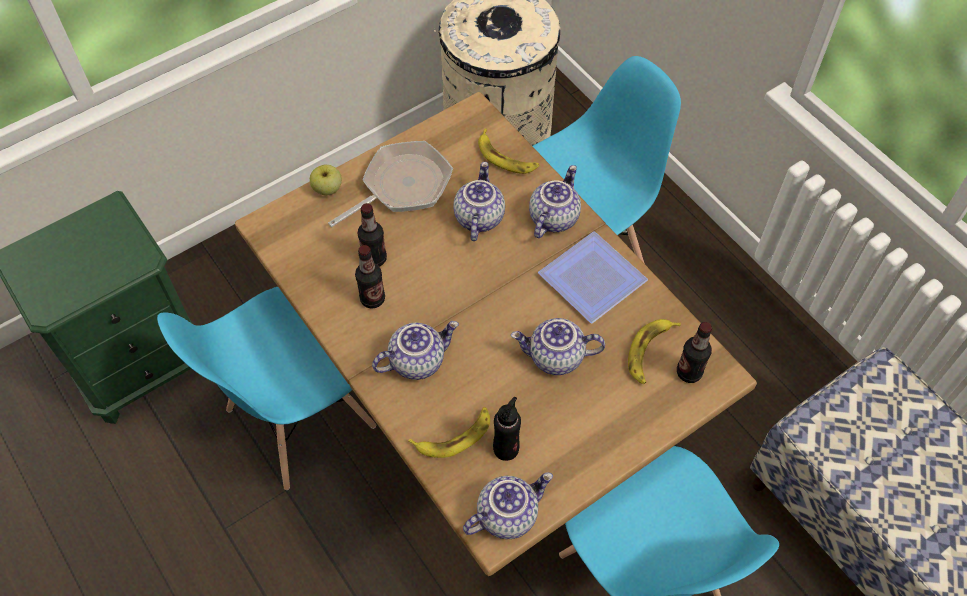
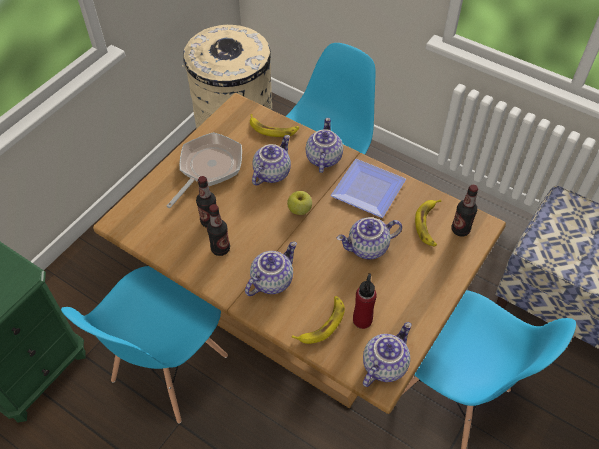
camera: 20 degrees left, 5 degrees down
apple [310,165,342,195] -> apple moved to [287,191,312,215]
teapot [453,162,505,241] -> teapot turned 45 degrees clockwise [252,135,291,186]
black bottle [493,397,521,461] -> red bottle [353,273,377,329]

